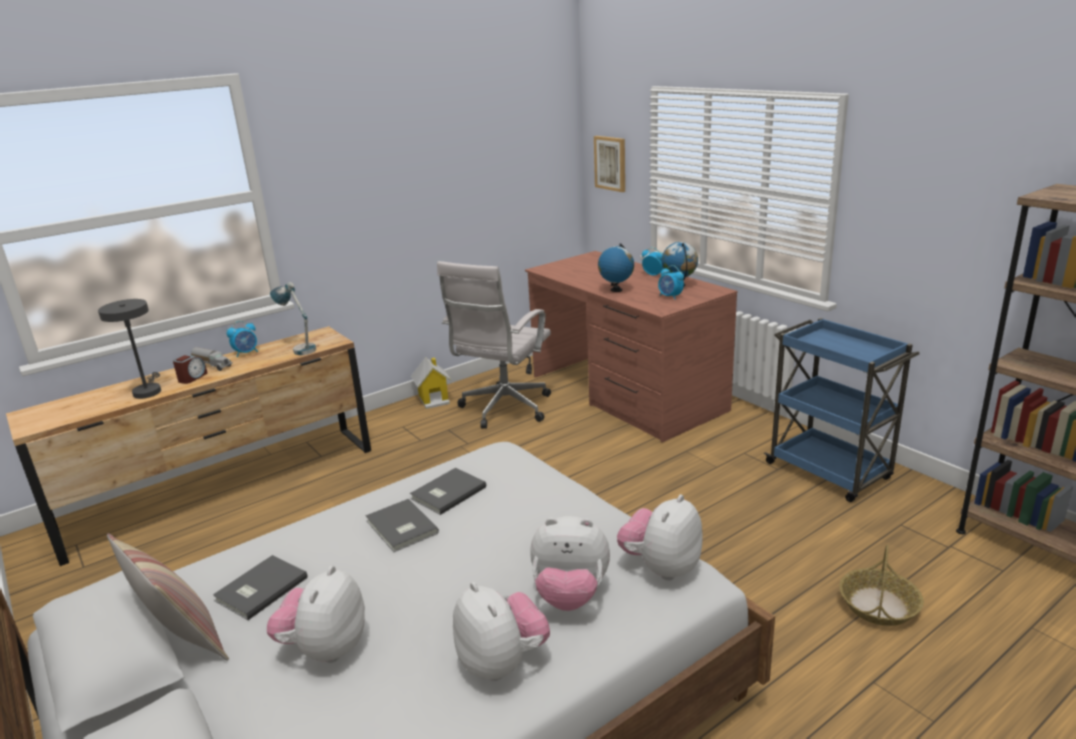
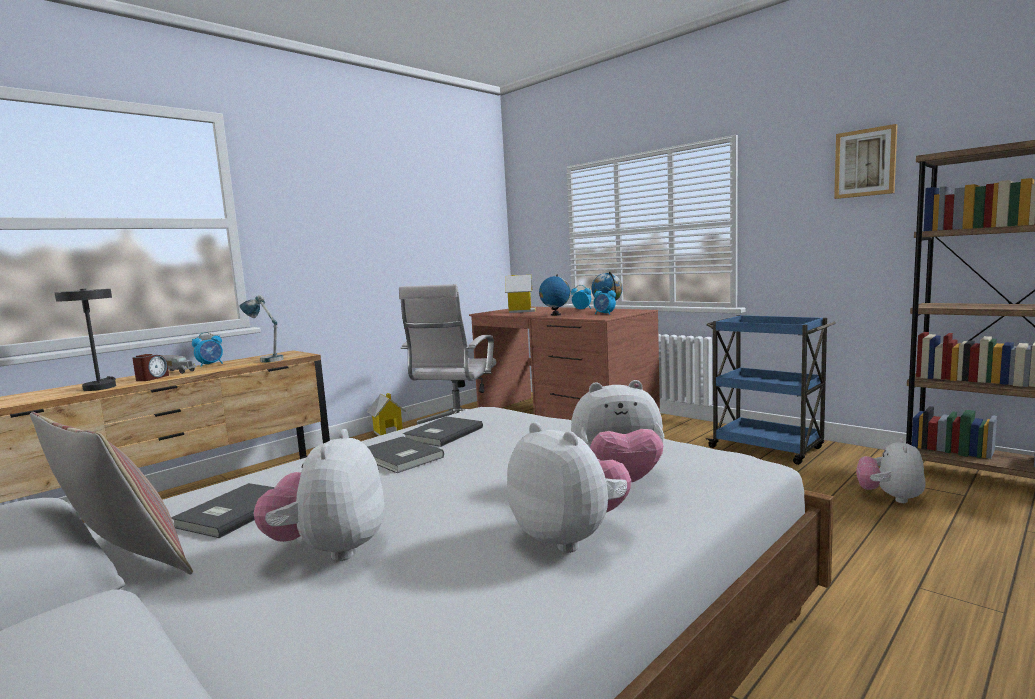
camera: 10 degrees left, 15 degrees down
picture [594,136,625,192] -> picture moved to [834,124,897,199]
plush toy [617,494,703,581] -> plush toy moved to [856,438,926,503]
basket [839,545,924,626] -> none
none -> toy house [505,275,536,313]

